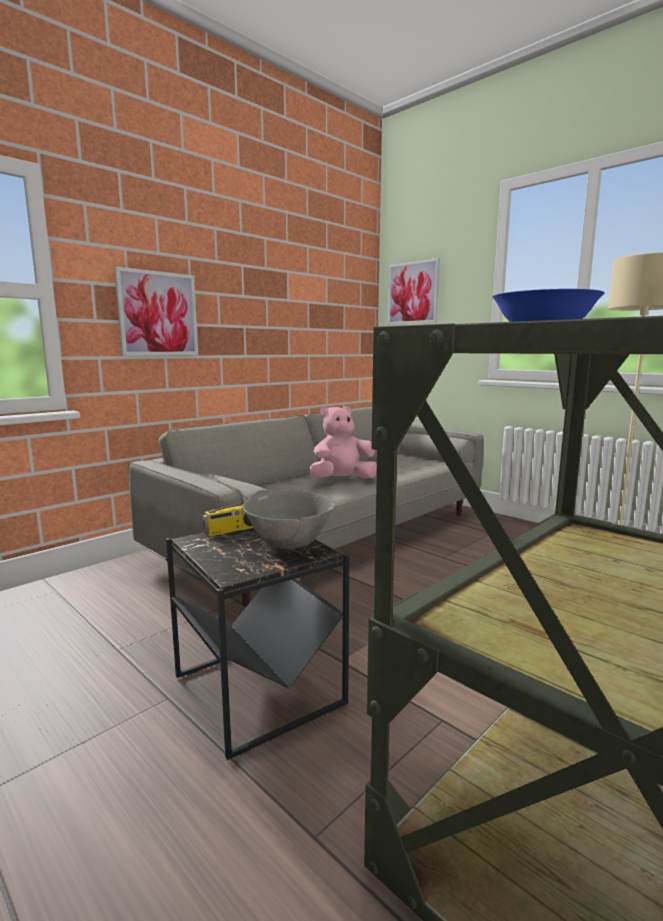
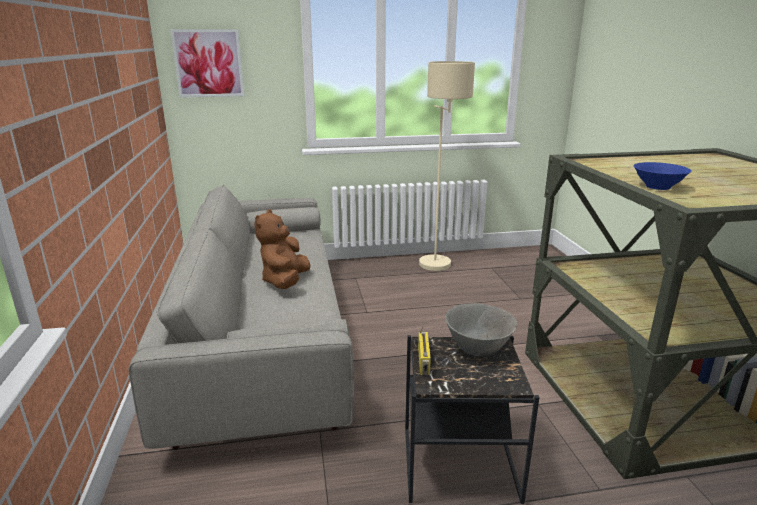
camera: 55 degrees left, 10 degrees up
picture [114,267,198,356] -> none
pink plush toy [310,406,377,479] -> brown plush toy [254,209,311,289]

